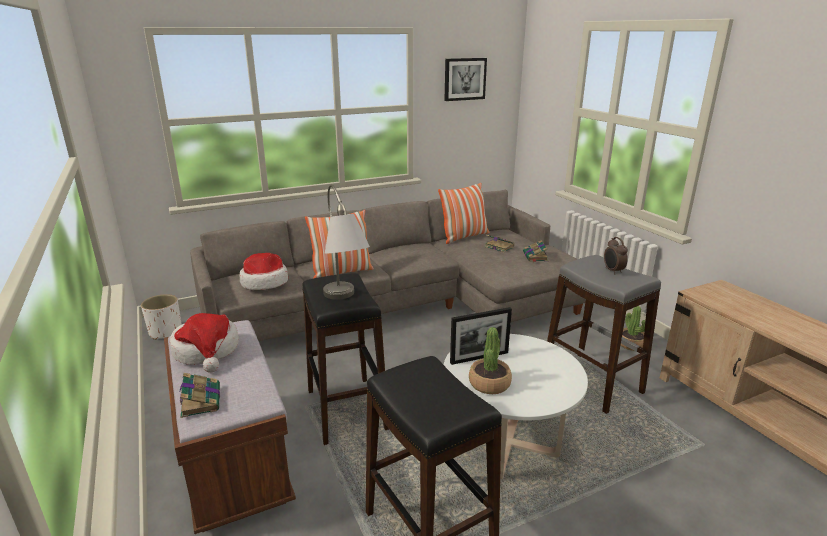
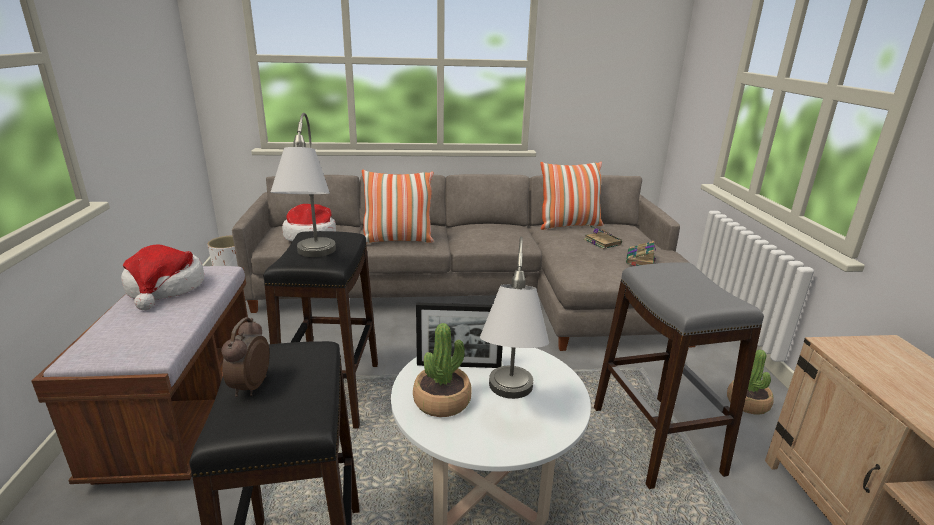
camera: 20 degrees right, 0 degrees up
book [180,373,220,418] -> none
picture [444,58,487,101] -> none
alarm clock [604,237,628,274] -> alarm clock moved to [222,317,270,397]
none -> grey table lamp [480,236,549,399]

